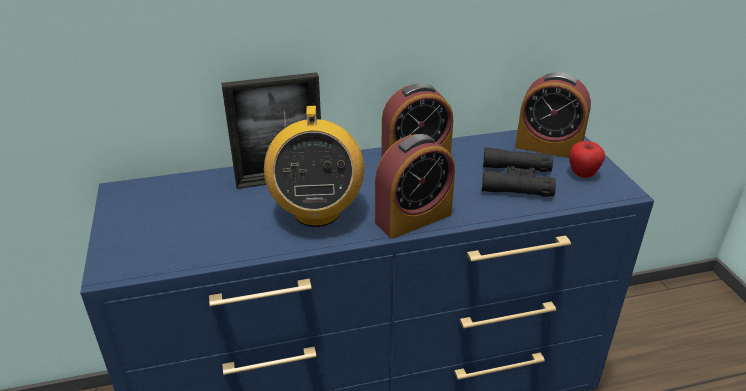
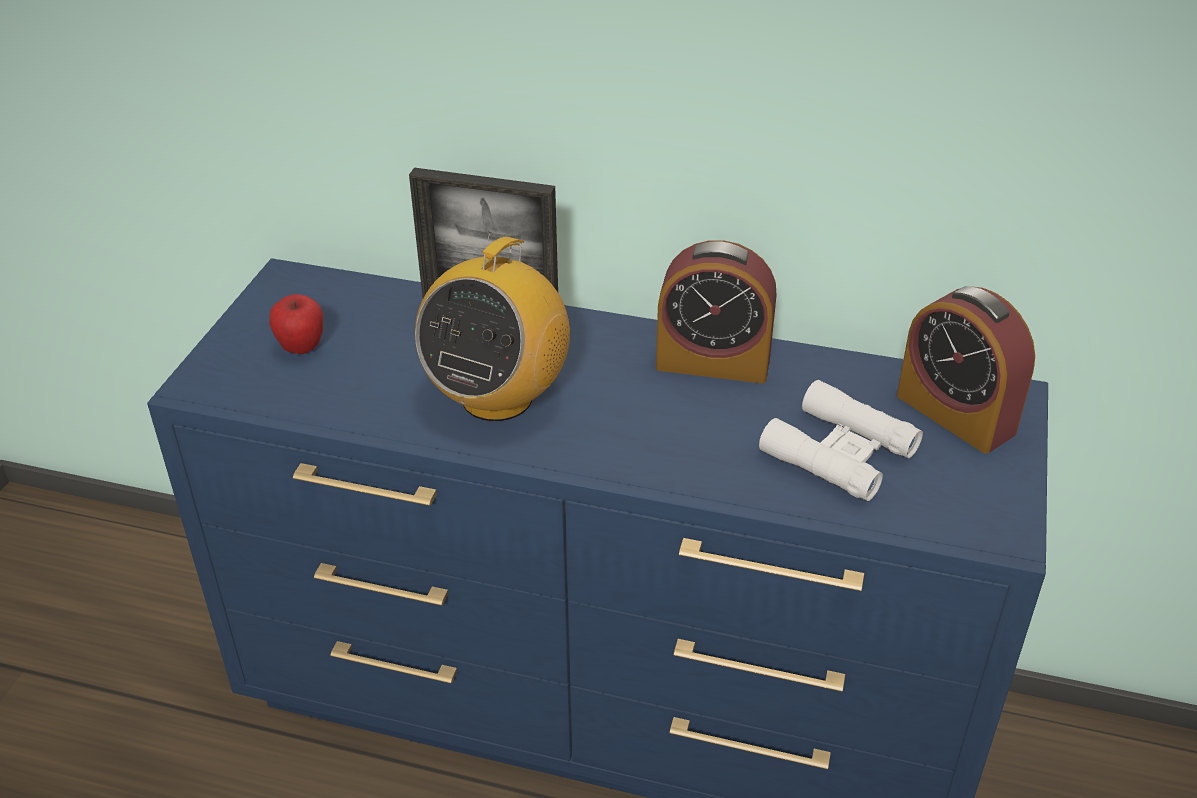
camera: 30 degrees right, 5 degrees up
alarm clock [375,134,455,239] -> none
black binoculars [482,147,556,197] -> white binoculars [759,380,923,501]
apple [569,141,605,178] -> apple moved to [269,294,323,354]

